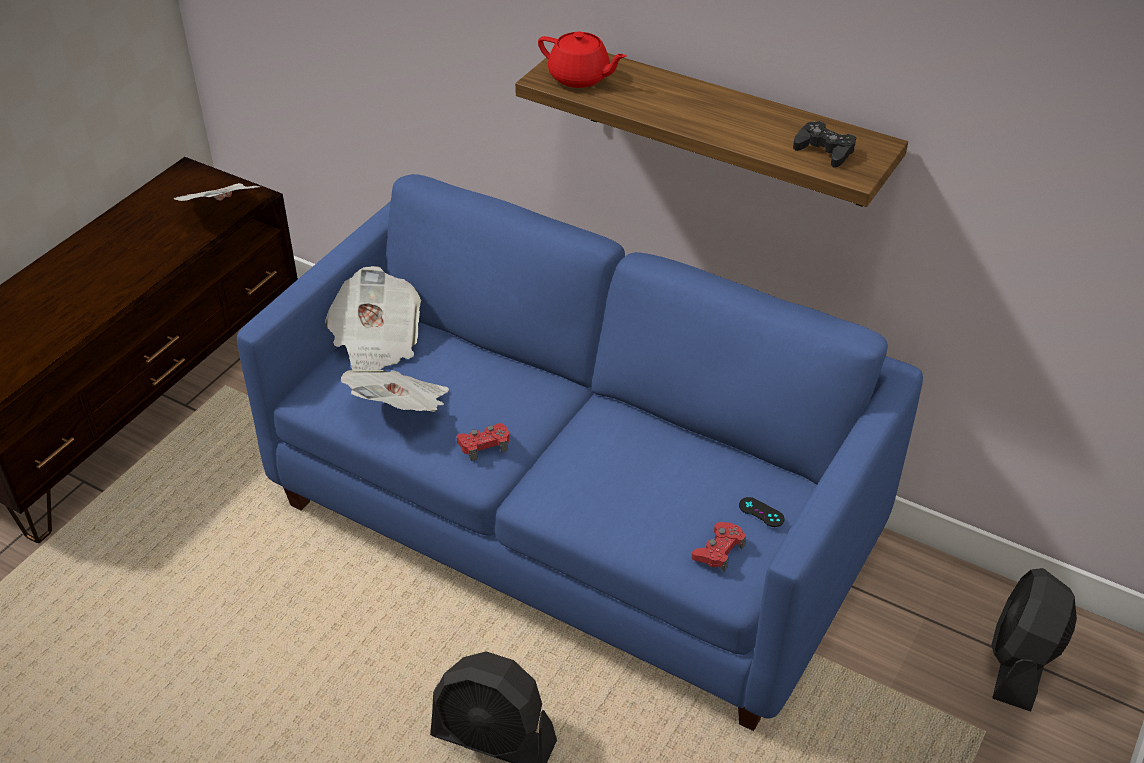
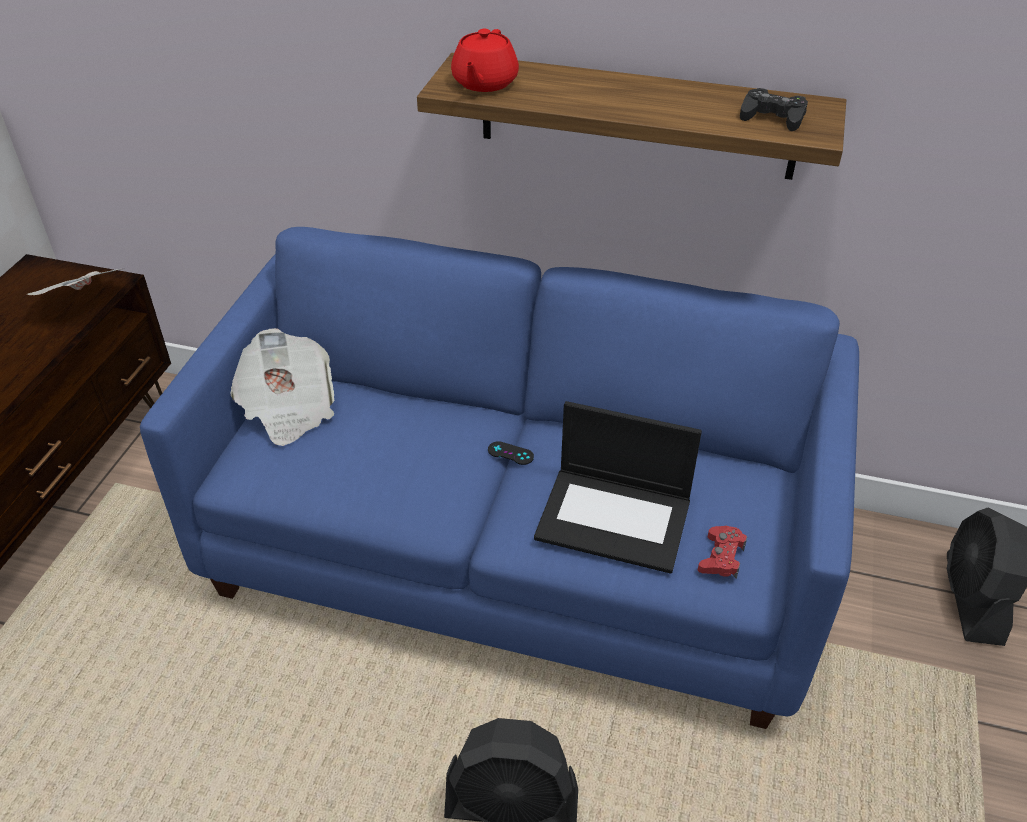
camera: 15 degrees left, 0 degrees up
newspaper [341,370,449,412] -> none
red game controller [457,423,509,461] -> none
red teapot [538,31,627,88] -> red teapot turned 90 degrees clockwise [451,29,519,92]
black game controller [739,497,785,527] -> black game controller moved to [488,441,534,465]
none -> laptop [534,401,702,574]

